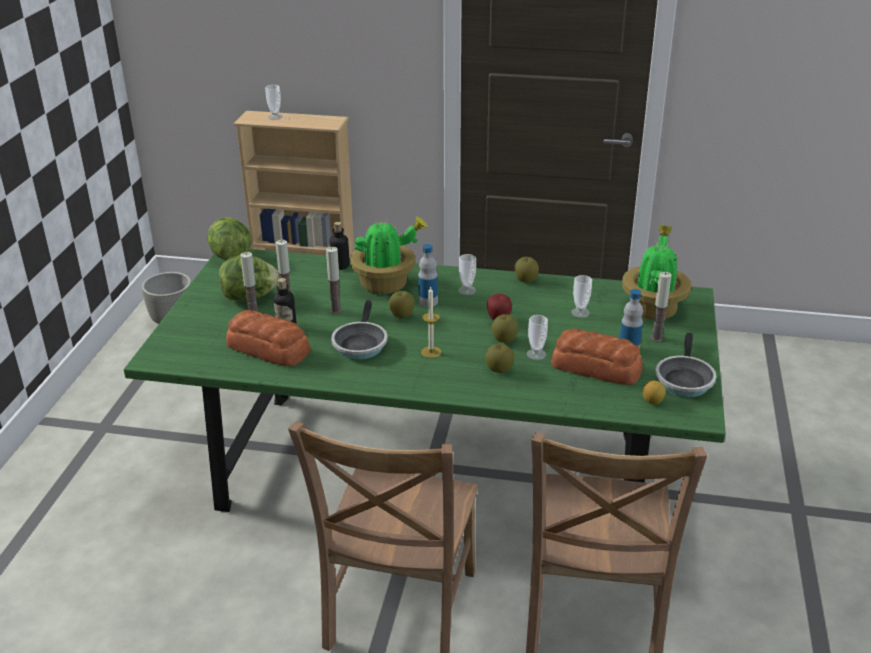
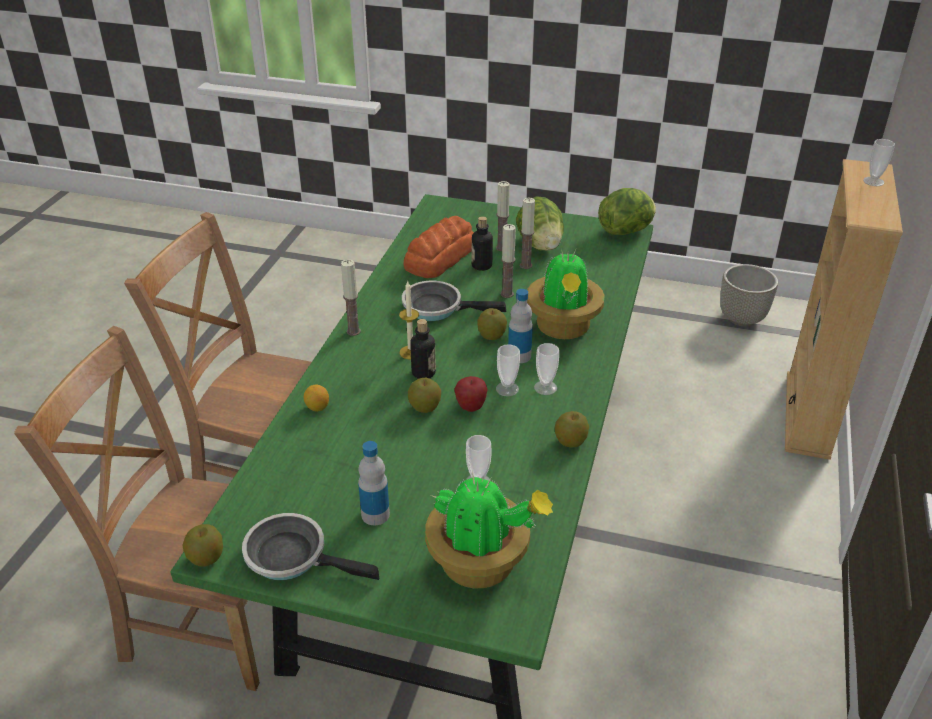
camera: 95 degrees right, 5 degrees up
bottle [330,222,350,270] -> bottle moved to [410,319,436,379]
apple [485,343,514,373] -> apple moved to [182,524,223,567]
cup [527,315,548,360] -> cup moved to [496,344,520,397]
bread [551,329,643,385] -> none
lemon [643,381,666,405] -> lemon moved to [304,385,329,412]
candle [650,272,671,342] -> candle moved to [341,259,361,336]

